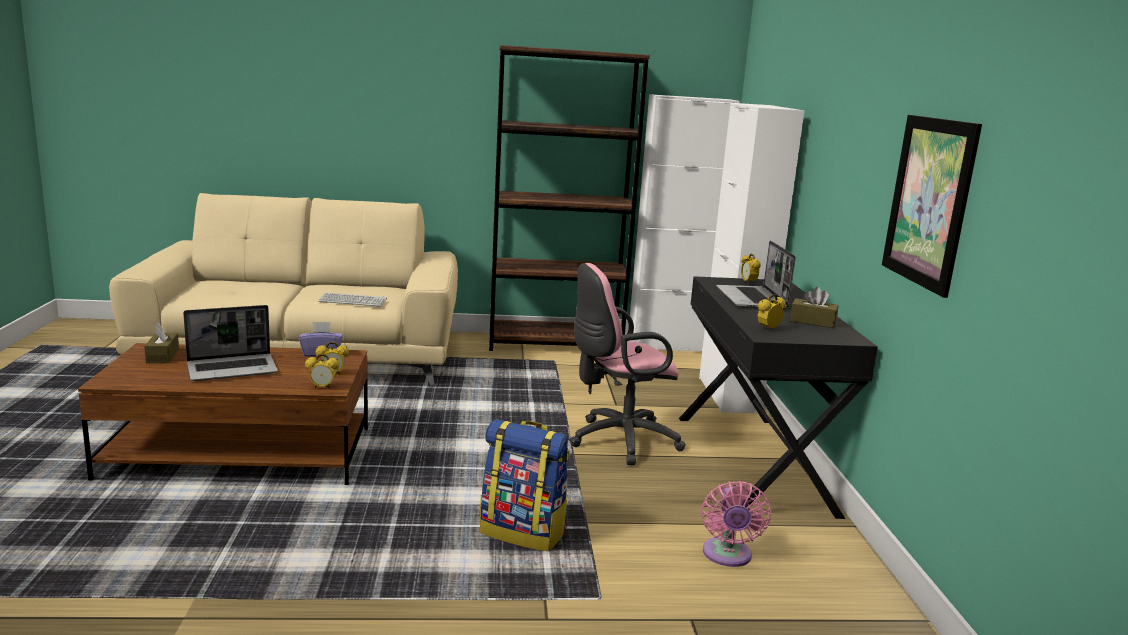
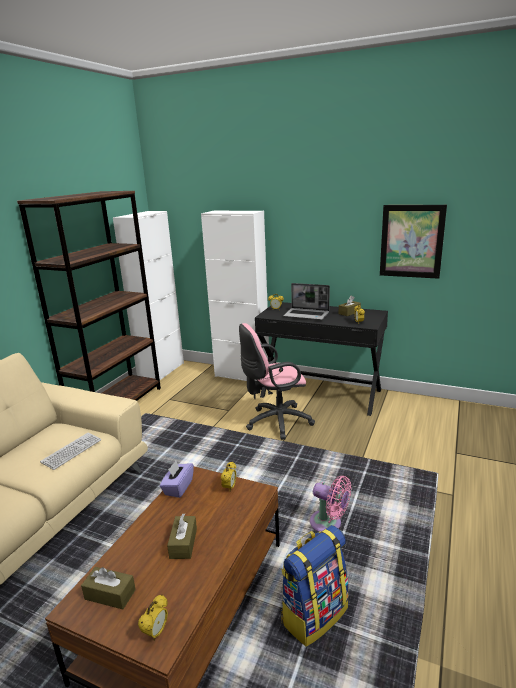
camera: 60 degrees left, 5 degrees up
laptop [183,305,278,381] -> brown tissue box [167,514,197,559]
alarm clock [305,354,340,389] -> alarm clock moved to [138,594,168,641]
backpack [480,419,570,551] -> backpack moved to [281,525,349,647]
pink office chair [569,263,685,465] -> pink office chair turned 60 degrees clockwise [239,323,315,440]
pink fan [702,481,771,567] -> pink fan moved to [310,476,351,532]

